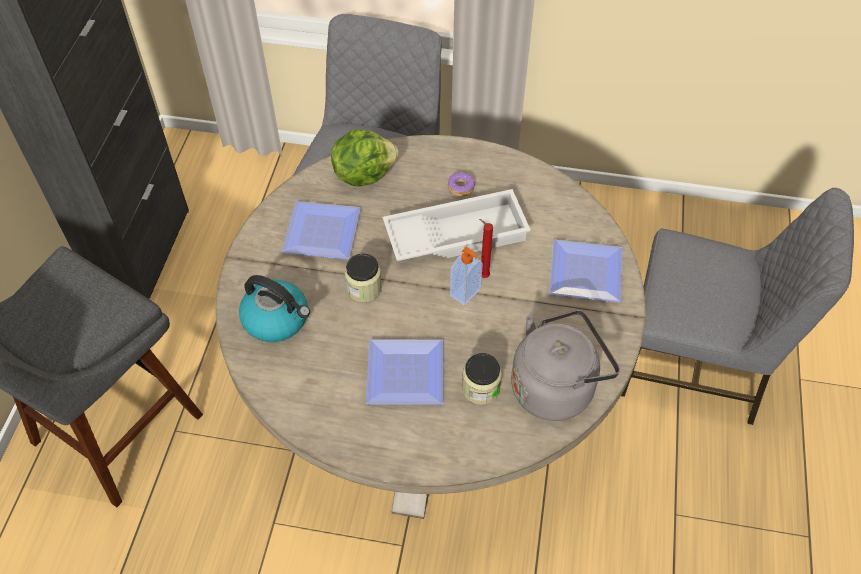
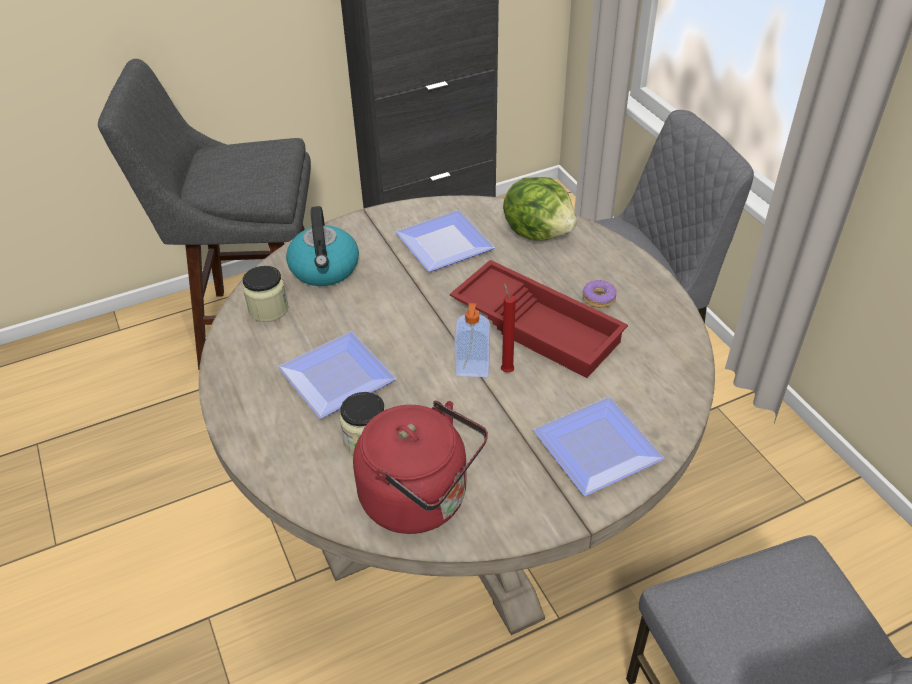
camera: 55 degrees right, 10 degrees down
jar [345,253,382,302] -> jar moved to [243,266,288,322]
white tray [383,189,531,261] -> red tray [450,260,628,378]
grey kettle [511,309,620,421] -> red kettle [353,401,488,534]

